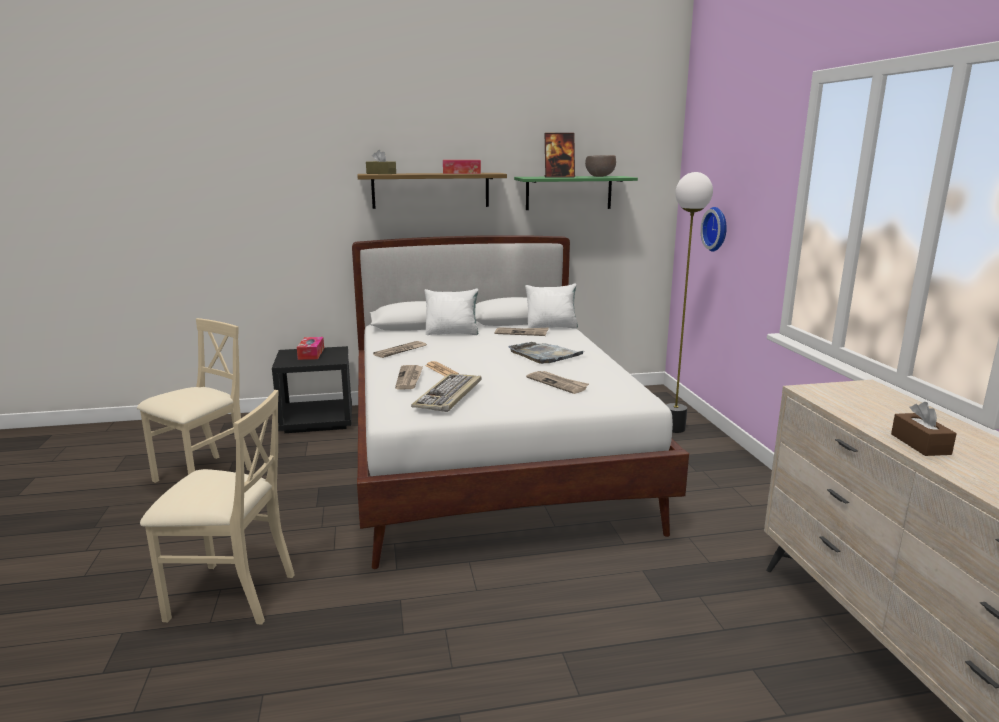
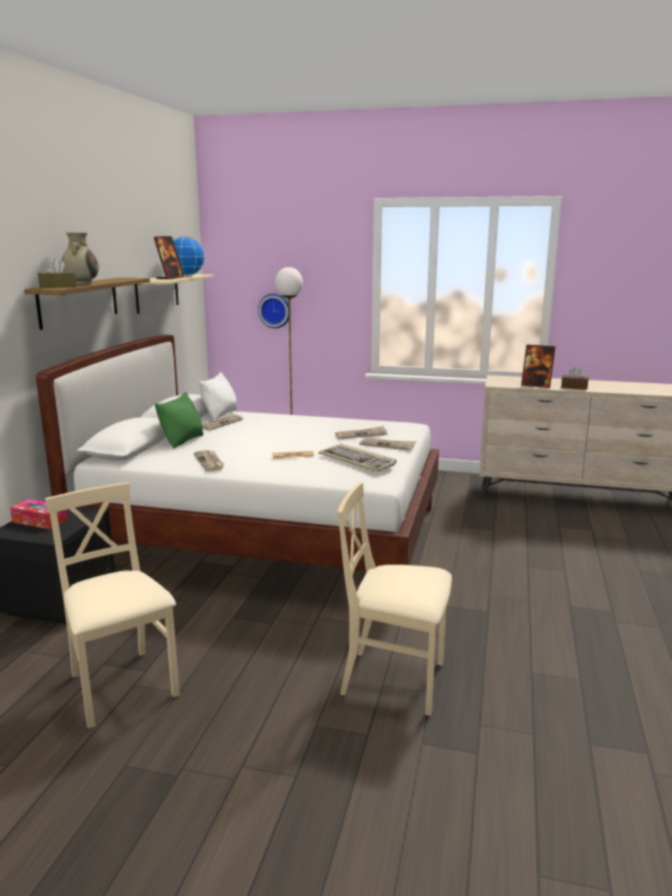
camera: 65 degrees left, 0 degrees up
beige chair [140,390,295,625] -> beige chair turned 105 degrees counterclockwise [338,482,452,716]
newspaper [395,365,423,389] -> newspaper moved to [359,438,416,451]
white pillow [424,289,478,335] -> green pillow [155,392,203,448]
tissue box [443,160,481,174] -> none
grey tray [508,342,583,364] -> none
green shelf [514,176,638,210] -> beige shelf [135,274,214,314]
brown bowl [585,155,616,177] -> globe [173,236,205,276]
none -> beige vase [61,233,99,285]
none -> picture frame [521,344,555,388]

